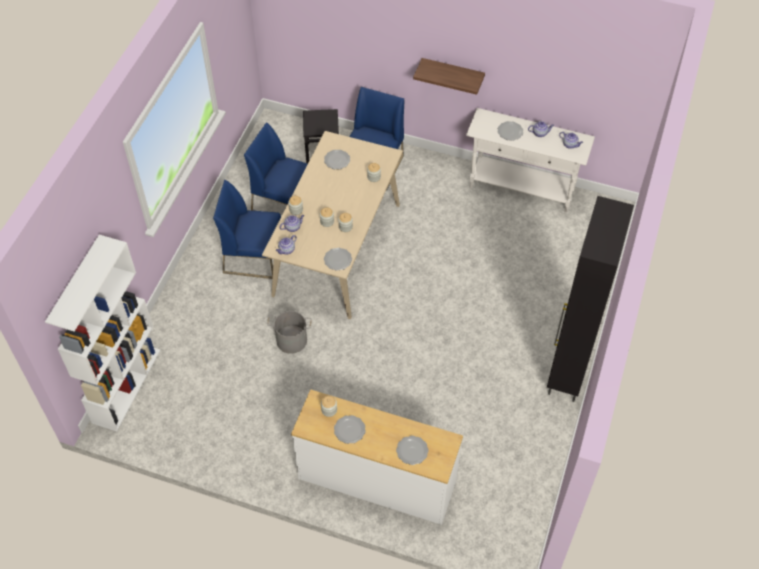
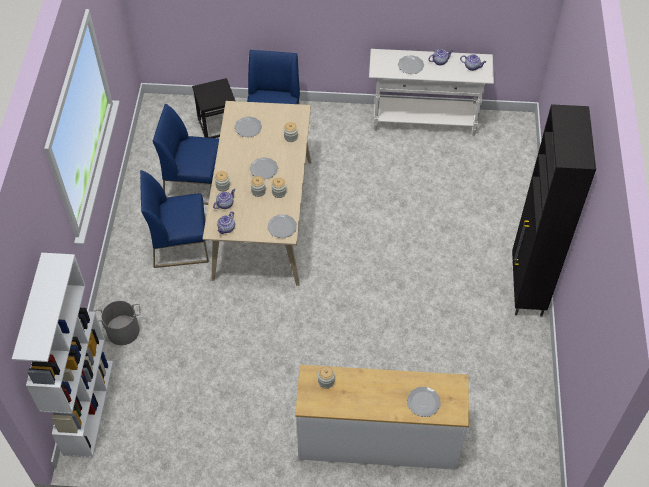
camera: 15 degrees left, 0 degrees up
grey bucket [267,311,312,354] -> grey bucket moved to [94,301,141,345]
plate [334,415,366,444] -> plate moved to [250,157,278,179]
shelf [413,58,485,95] -> none

